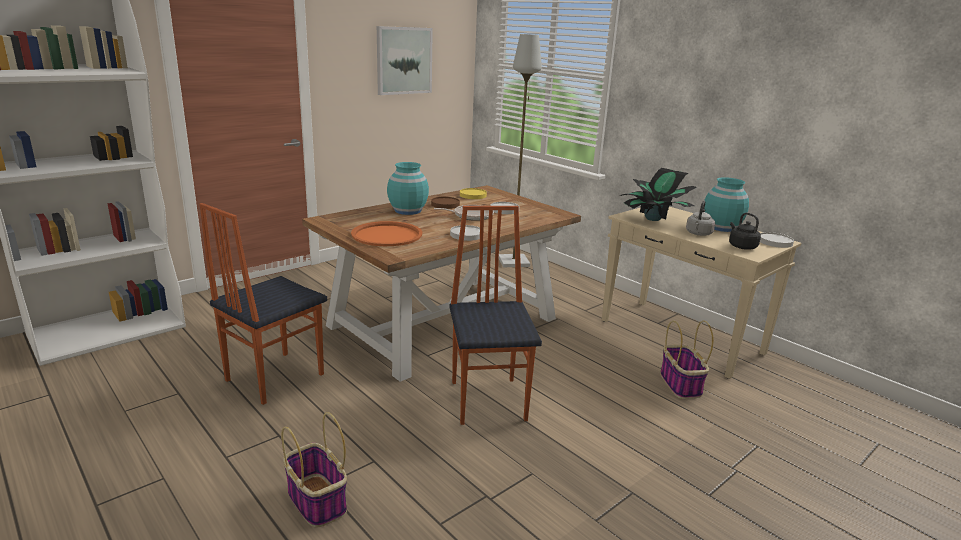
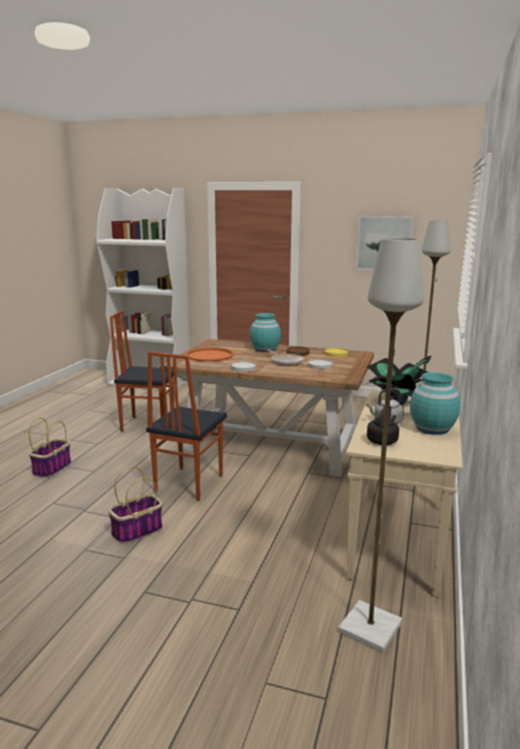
camera: 60 degrees right, 5 degrees down
chair [449,206,542,425] -> chair turned 150 degrees clockwise [146,351,227,501]
basket [660,321,714,399] -> basket moved to [108,467,162,544]
white plate [760,232,794,248] -> none
none -> grey floor lamp [338,238,424,653]

